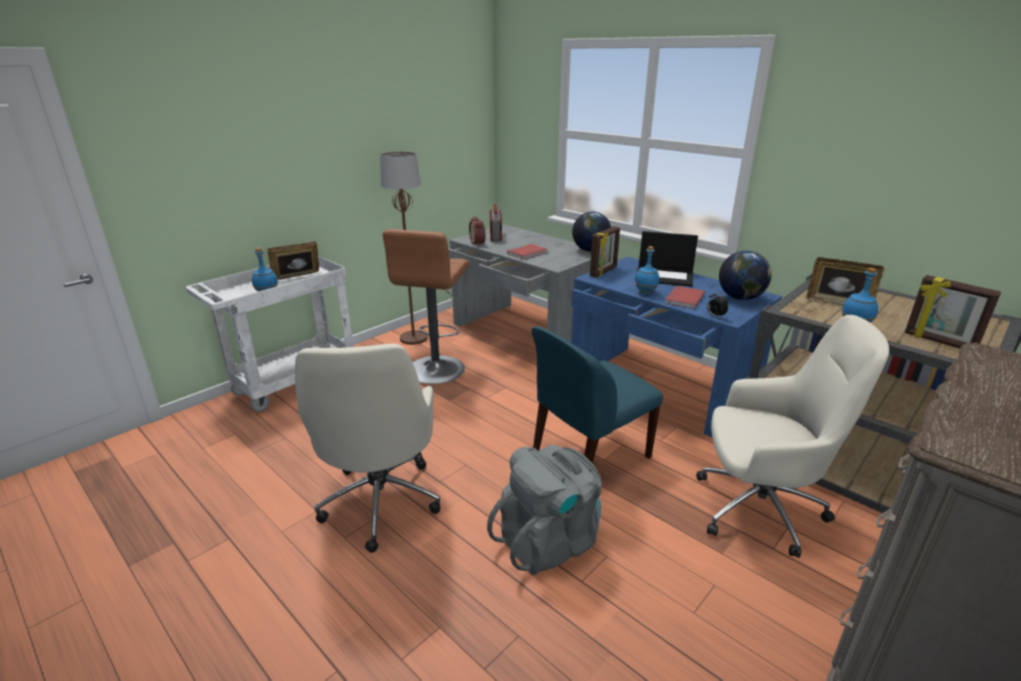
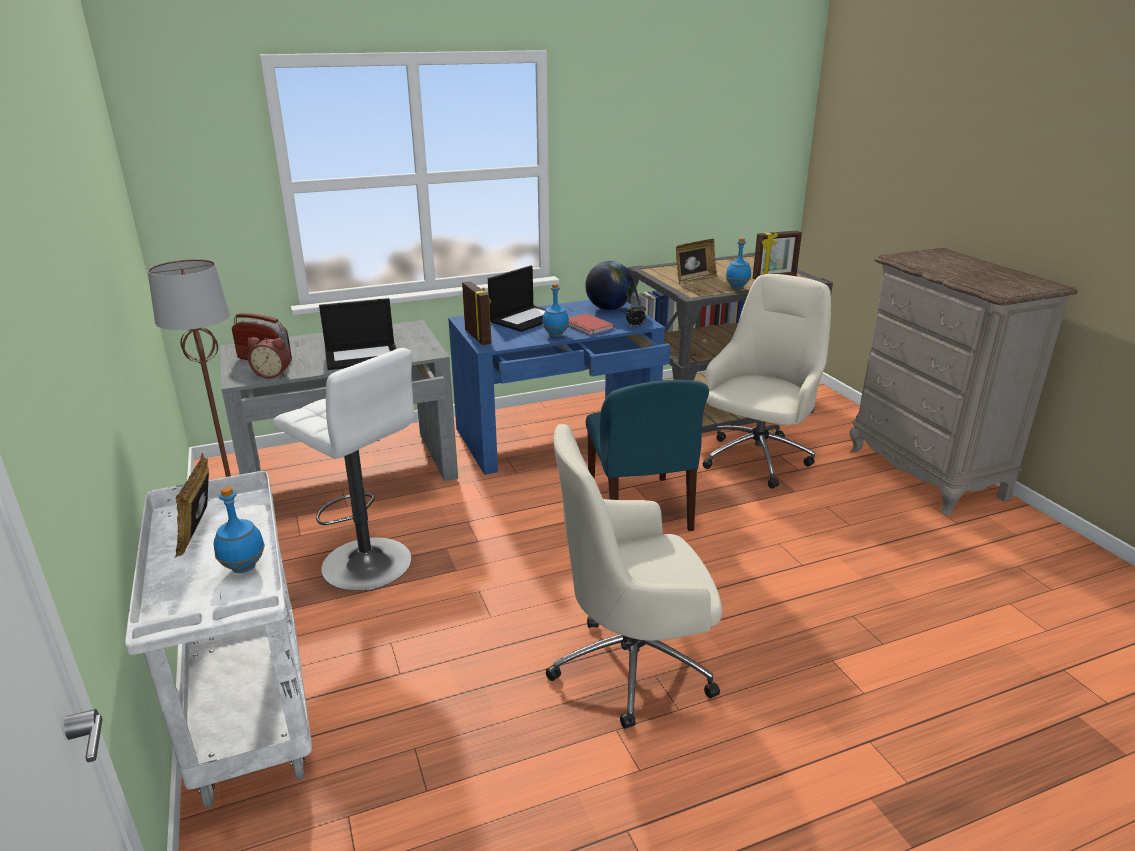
camera: 65 degrees left, 0 degrees up
beige office chair [295,344,441,553] -> beige office chair turned 150 degrees clockwise [546,424,722,729]
brown stool [383,229,469,384] -> white stool [273,348,414,591]
grey backpack [487,445,602,575] -> none
red book [507,244,548,260] -> laptop [319,298,397,370]
globe [572,211,611,252] -> none

